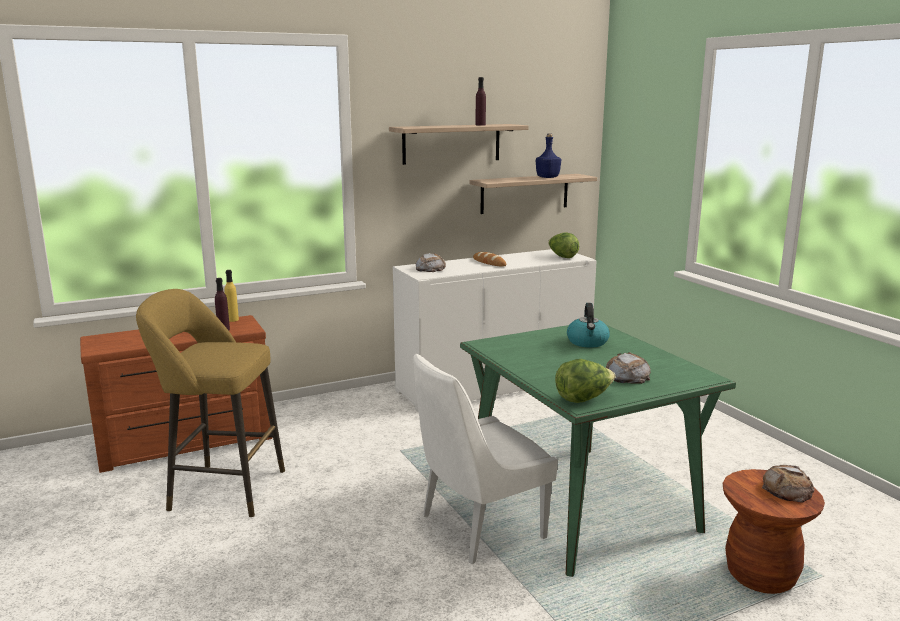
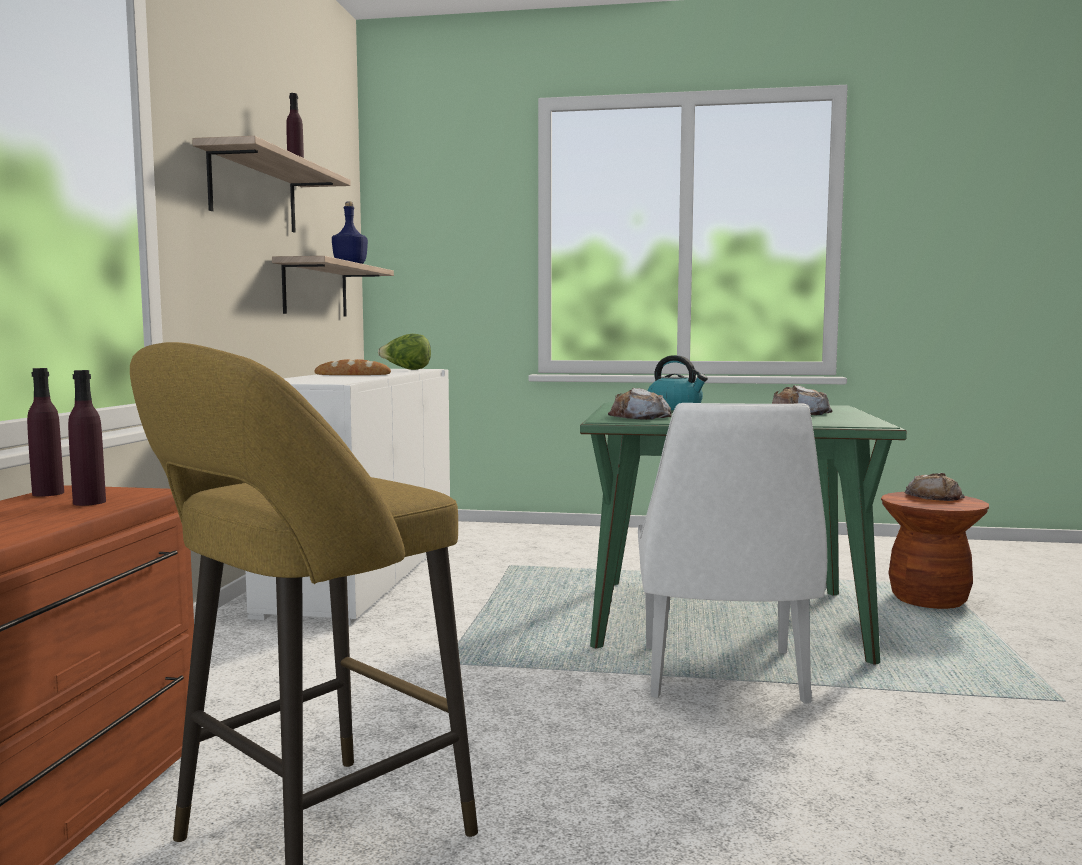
camera: 55 degrees left, 10 degrees down
yellow bottle [224,270,239,322] -> purple bottle [27,368,64,496]
bread [415,253,446,272] -> bread moved to [608,388,672,420]
lettuce [555,359,616,403] -> none

